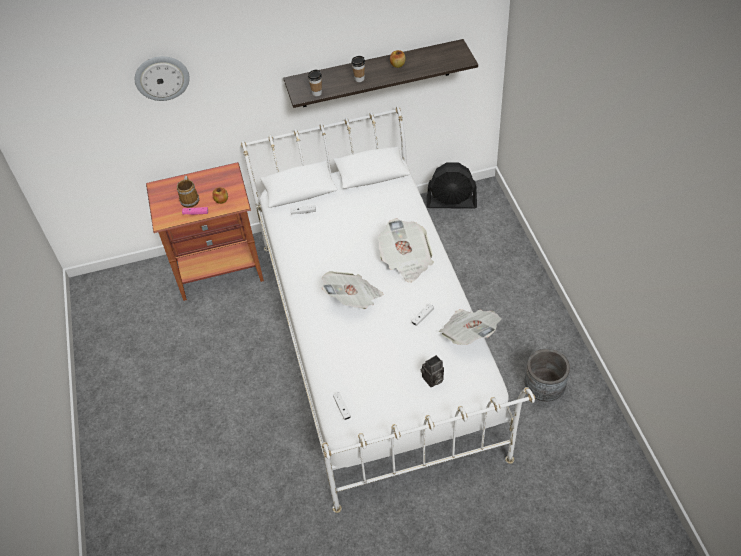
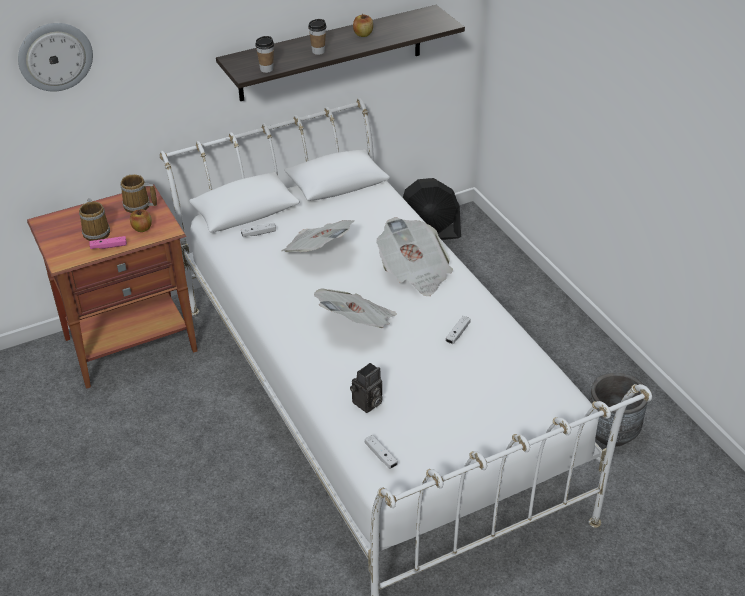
camera: 15 degrees left, 10 degrees down
camera [420,355,444,387] -> camera moved to [350,363,383,413]
newspaper [439,309,502,345] -> newspaper moved to [282,220,355,252]
none -> mug [120,174,157,213]

